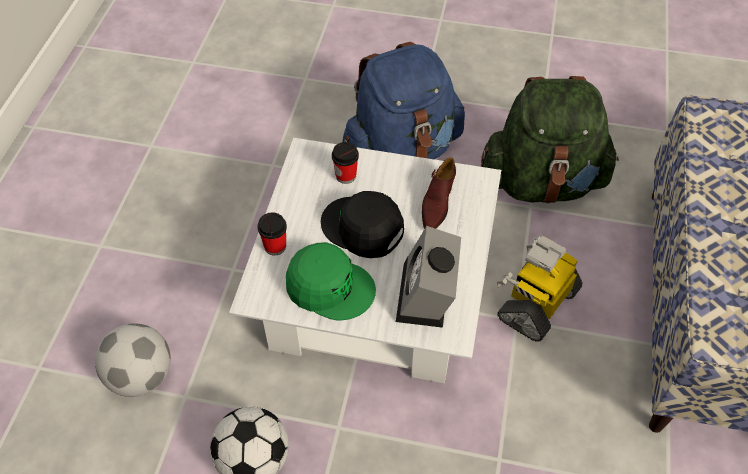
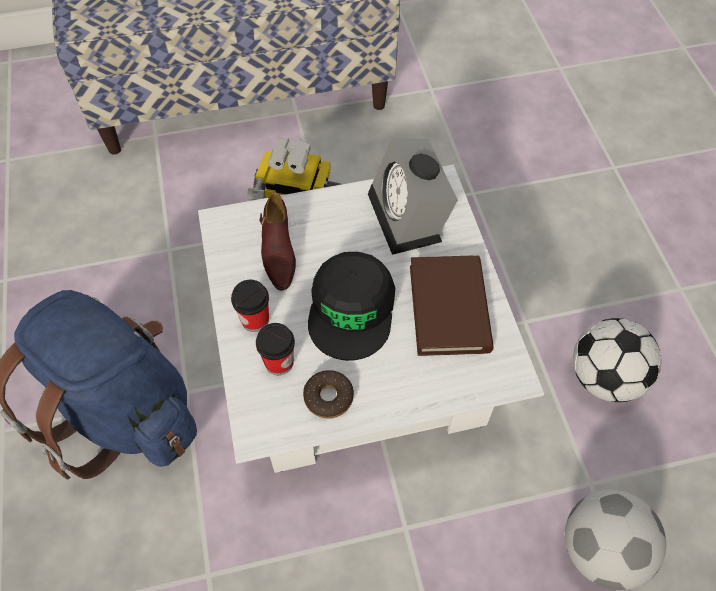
camera: 115 degrees left, 5 degrees up
cup [257,212,287,256] -> cup moved to [231,280,269,332]
green cap [286,242,376,320] -> brown book [410,256,494,356]
alarm clock [396,226,461,328] -> alarm clock turned 90 degrees clockwise [368,138,458,255]
brown shoe [422,157,456,229] -> brown shoe turned 90 degrees clockwise [260,192,296,290]
green backpack [481,76,619,204] -> none
none -> donut [303,370,354,419]

